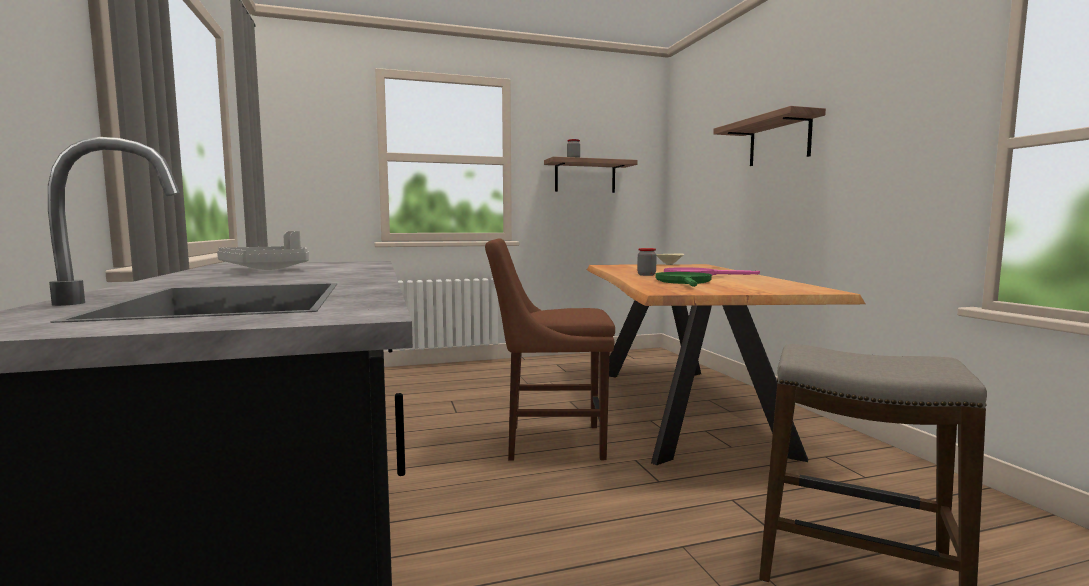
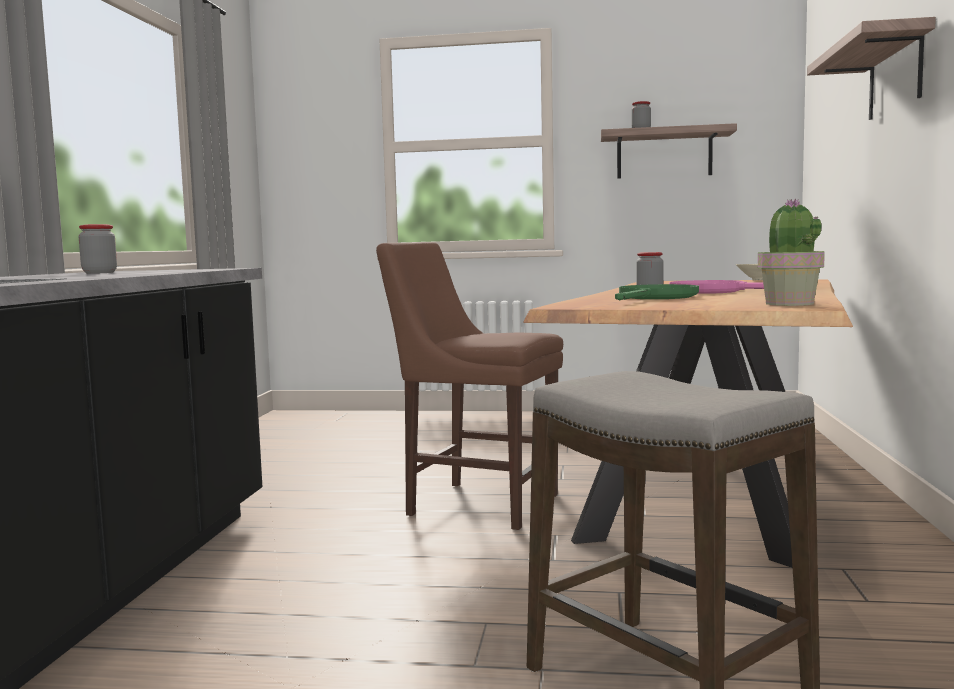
camera: 25 degrees right, 0 degrees up
grey tray [217,231,309,270] -> jar [79,224,117,274]
none -> potted plant [758,198,825,306]

